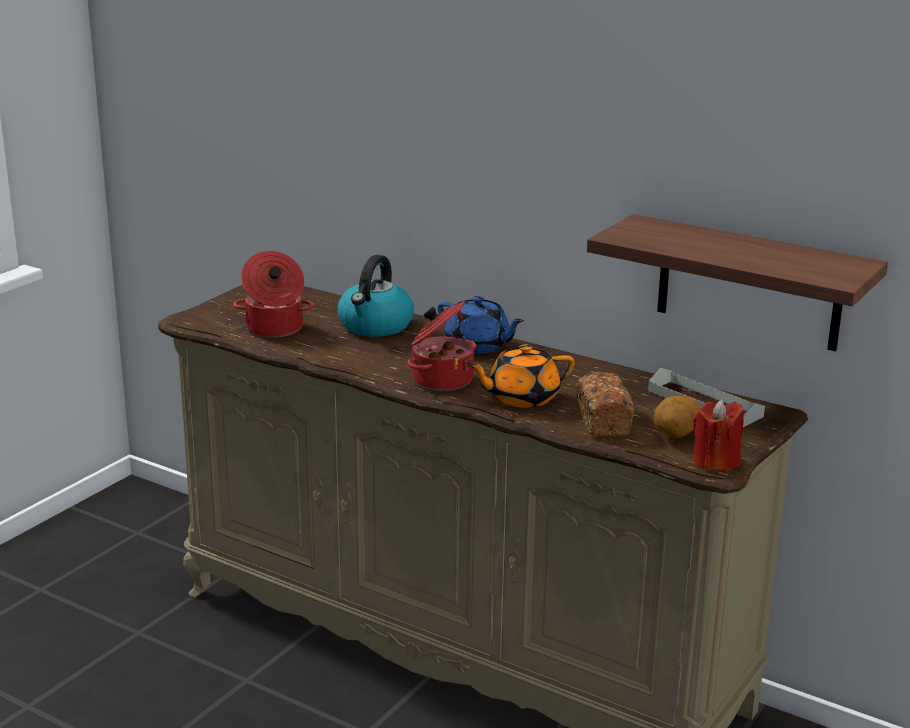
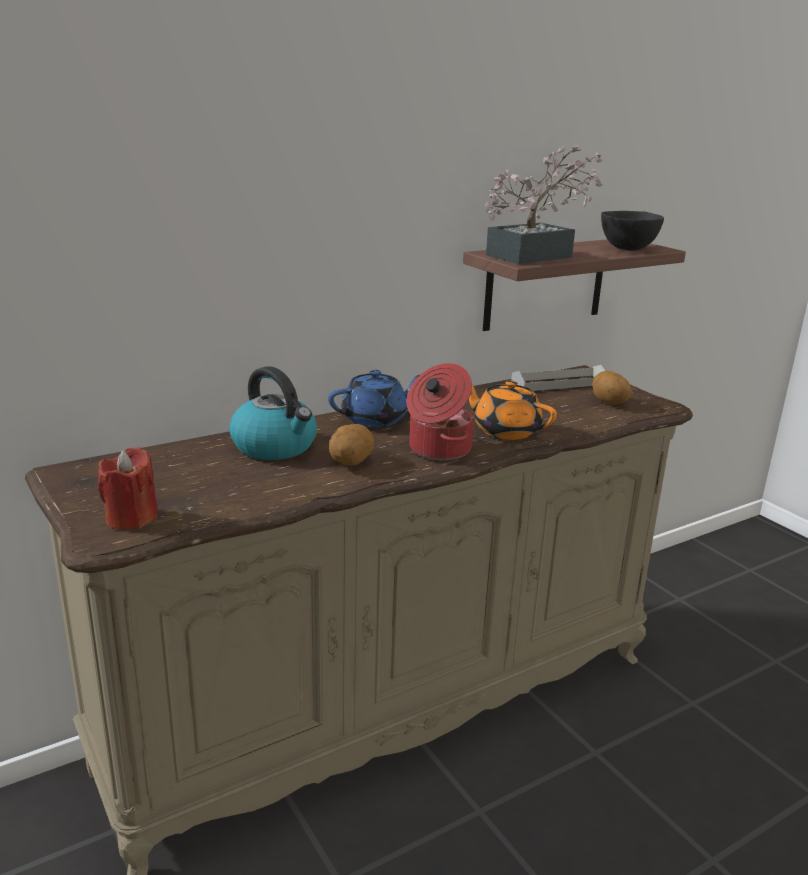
camera: 65 degrees left, 0 degrees up
cooking pot [233,251,314,338] -> none
orange teapot [468,344,575,408] -> orange teapot turned 120 degrees clockwise [469,381,557,440]
bread [576,372,634,436] -> none
red candle [693,399,743,471] -> red candle moved to [98,447,158,530]
none -> potato [329,424,374,466]
none -> potted plant [485,145,603,264]
none -> black bowl [601,211,664,251]

